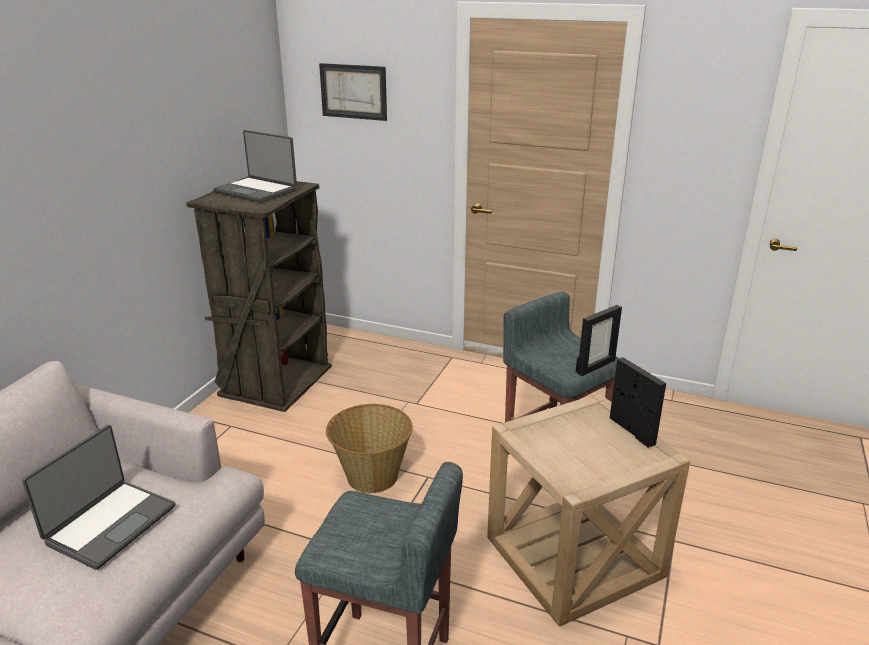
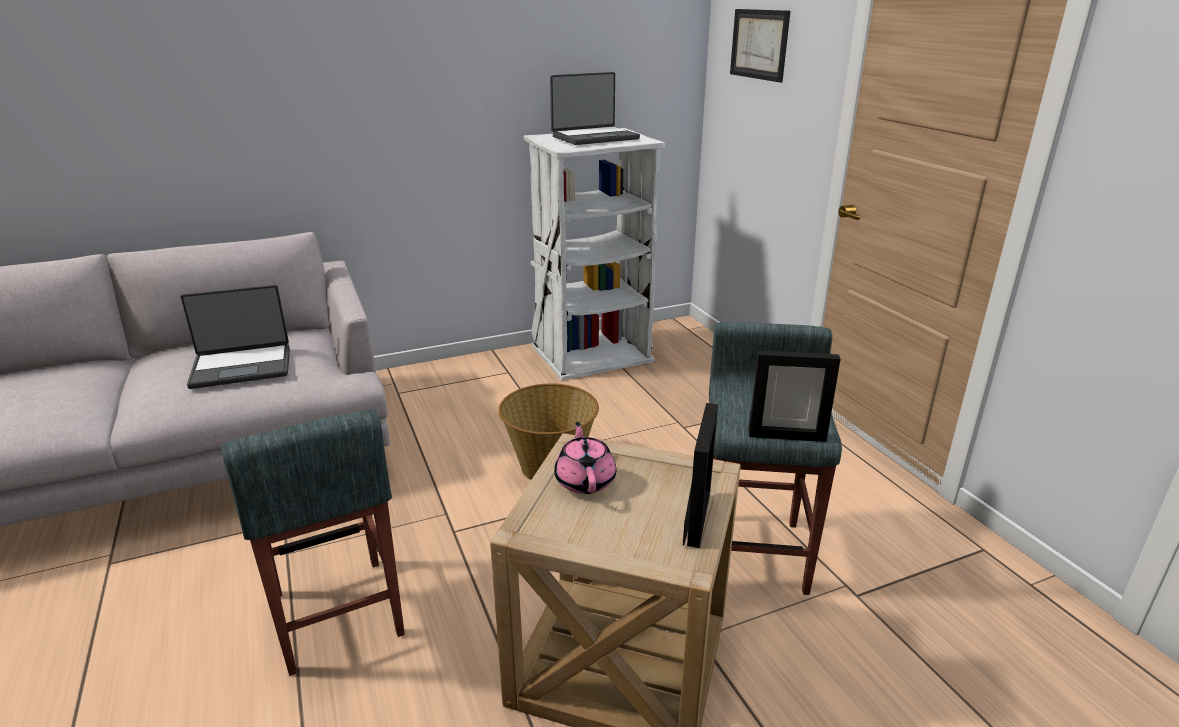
camera: 45 degrees right, 0 degrees up
brown bookcase [186,176,332,412] -> white bookcase [524,128,665,381]
laptop [213,130,297,203] -> laptop turned 105 degrees counterclockwise [550,72,640,145]
none -> pink teapot [554,422,616,494]

